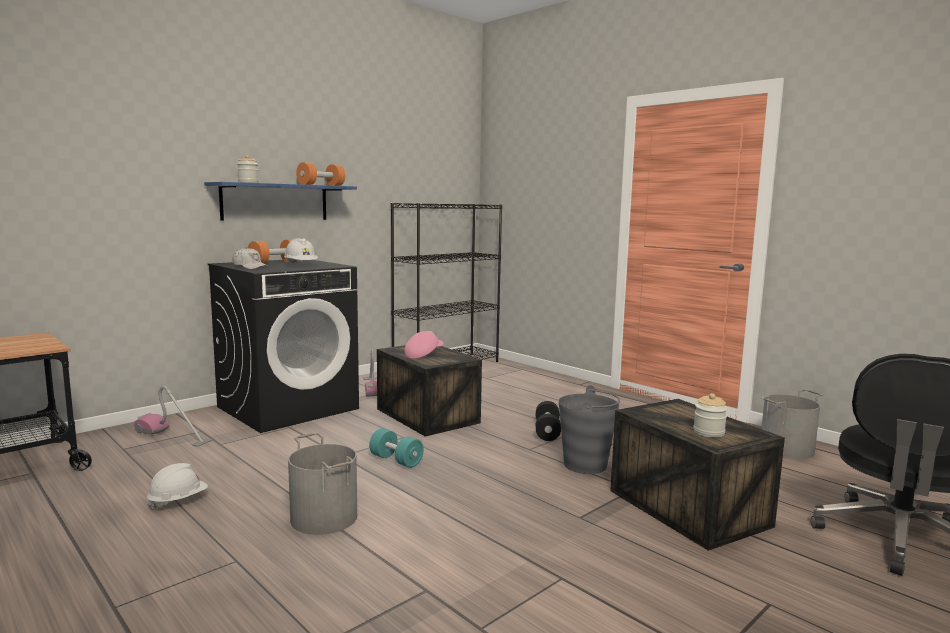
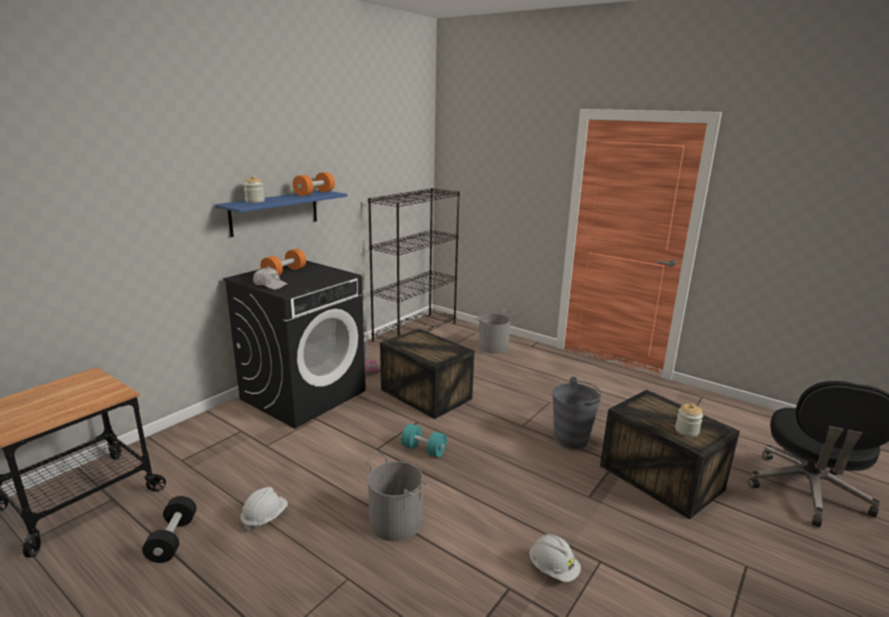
camera: 10 degrees left, 10 degrees up
vacuum cleaner [134,386,213,447] -> none
white hard hat [284,238,318,264] -> white hard hat moved to [529,534,581,582]
pink cap [404,331,444,359] -> none
black dumbbell [536,401,561,441] -> black dumbbell moved to [142,496,197,563]
grey bucket [761,389,823,459] -> grey bucket moved to [475,310,515,354]

